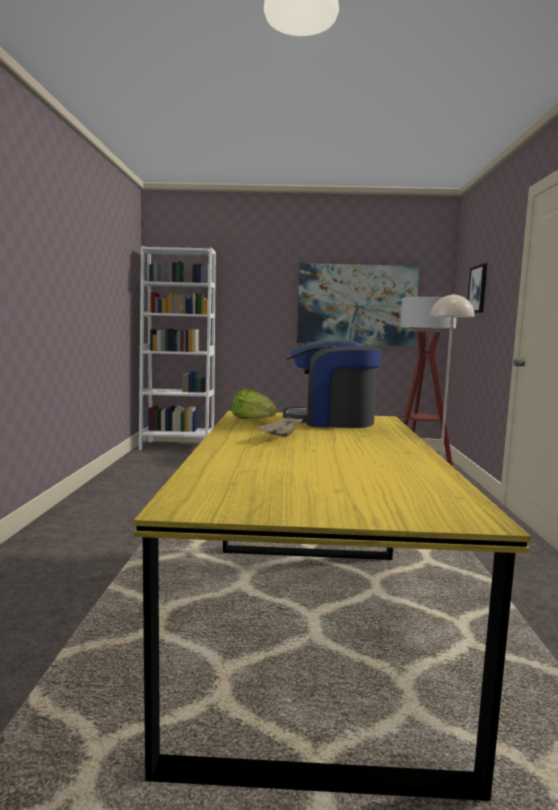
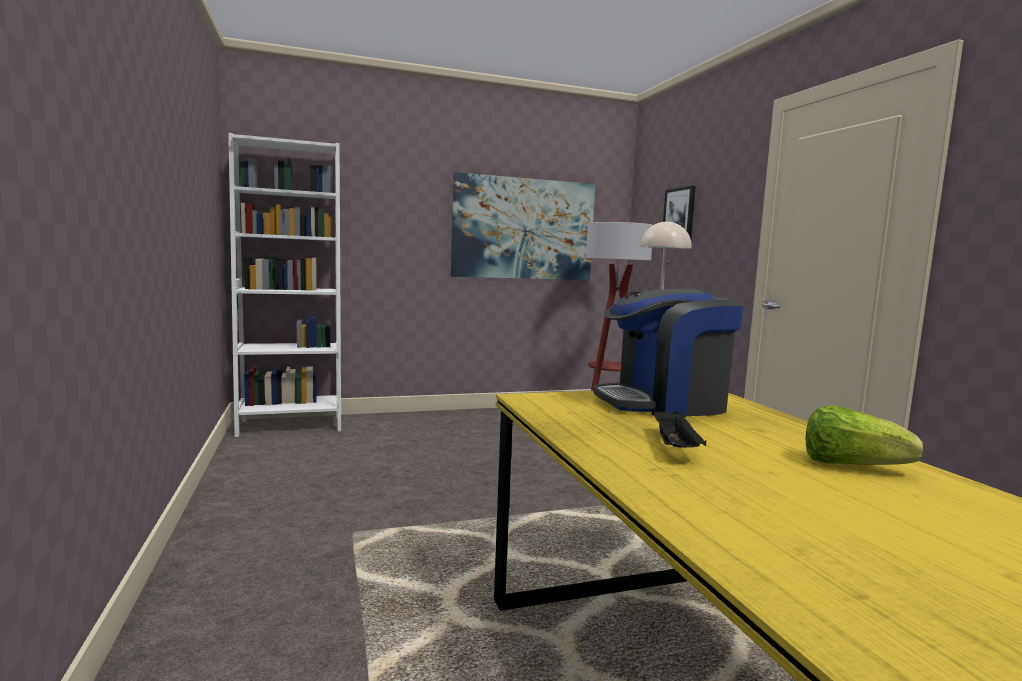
camera: 20 degrees left, 0 degrees up
lettuce [232,389,277,419] -> lettuce moved to [806,405,923,465]
beige tray [256,416,303,437] -> black tray [653,409,707,448]

